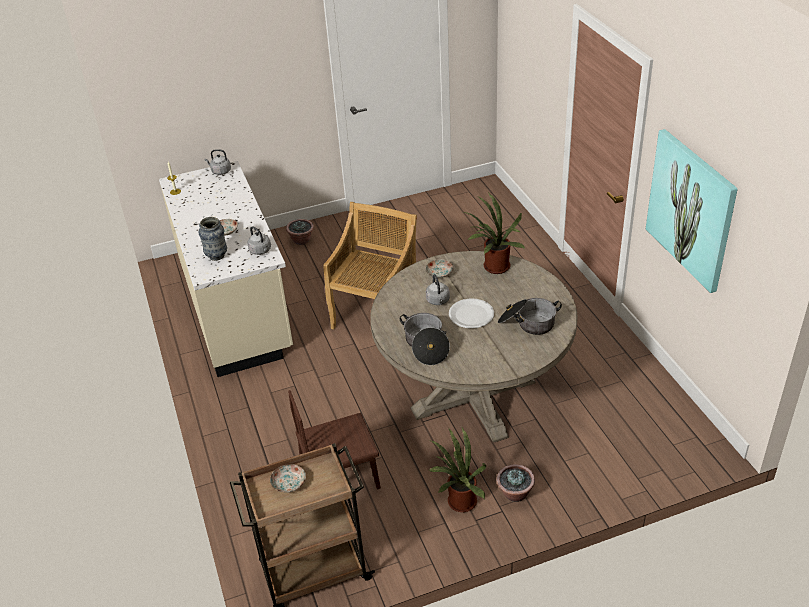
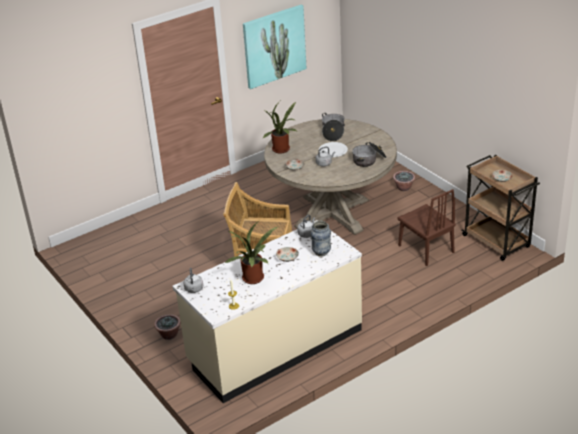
camera: 105 degrees left, 5 degrees down
potted plant [428,428,486,512] -> potted plant moved to [224,221,277,284]

